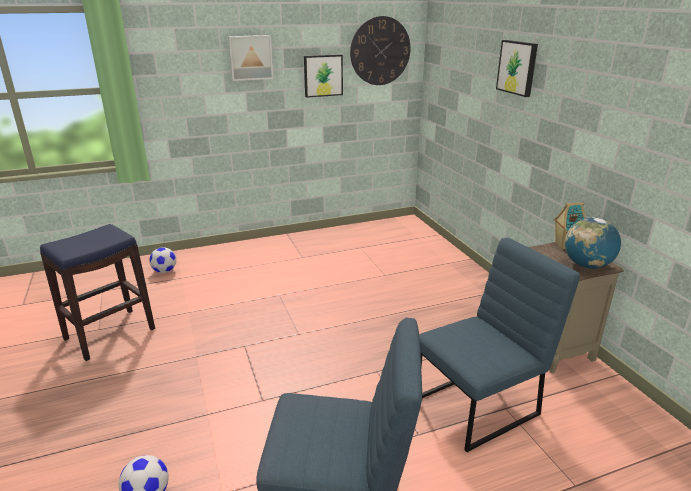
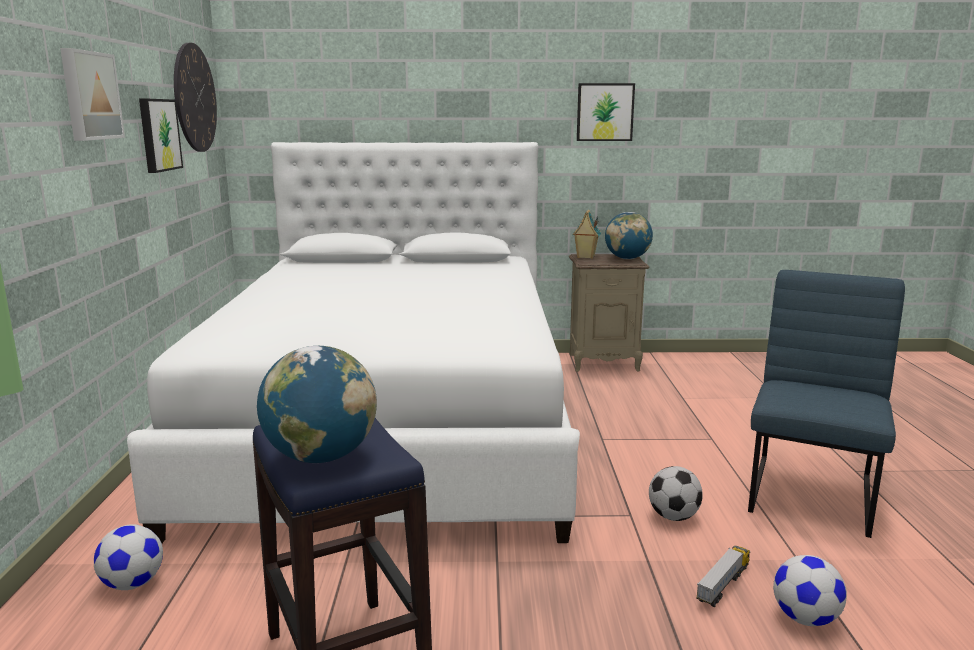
camera: 70 degrees left, 10 degrees down
blue chair [419,237,580,452] -> none
picture [496,40,538,97] -> picture moved to [577,83,635,141]
none -> white bed [127,142,580,543]
none -> globe [257,346,377,463]
none -> football [649,466,703,521]
none -> toy truck [696,546,750,607]

